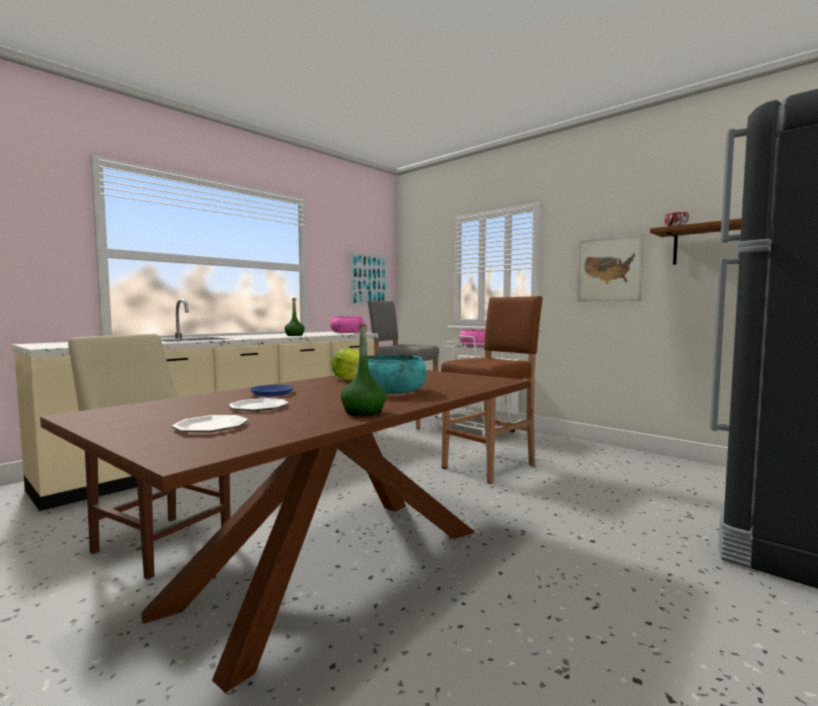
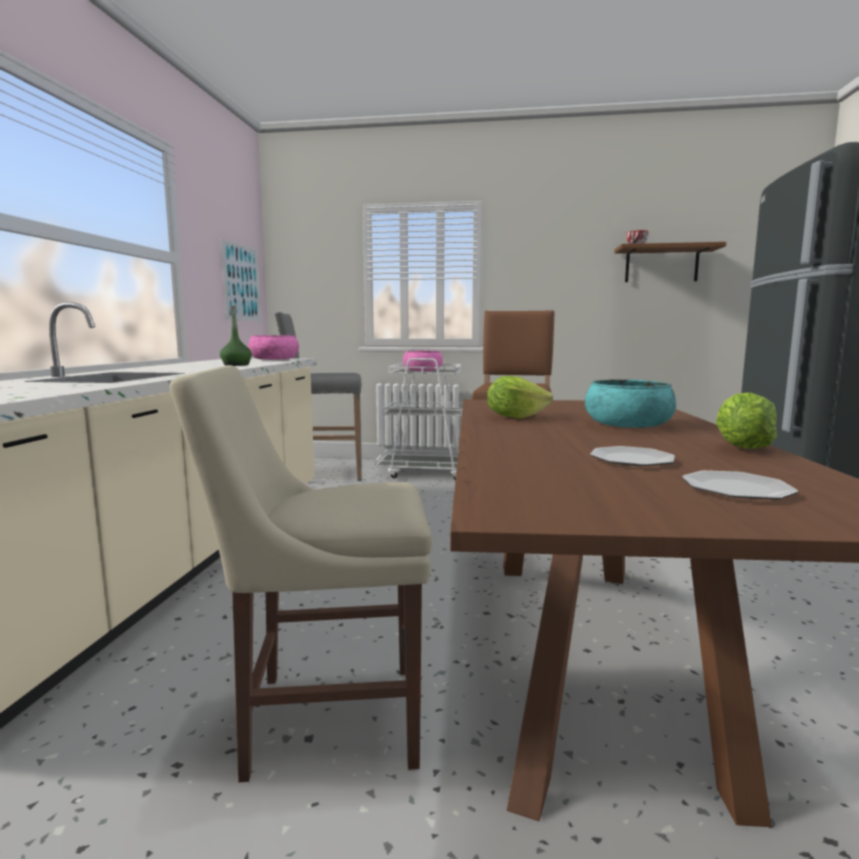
camera: 35 degrees left, 5 degrees up
blue plate [250,385,295,397] -> none
green bottle [341,325,387,416] -> lettuce [716,393,777,449]
picture [577,234,644,302] -> none

